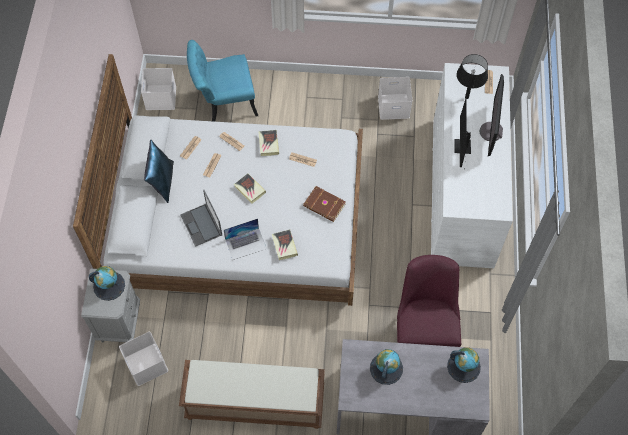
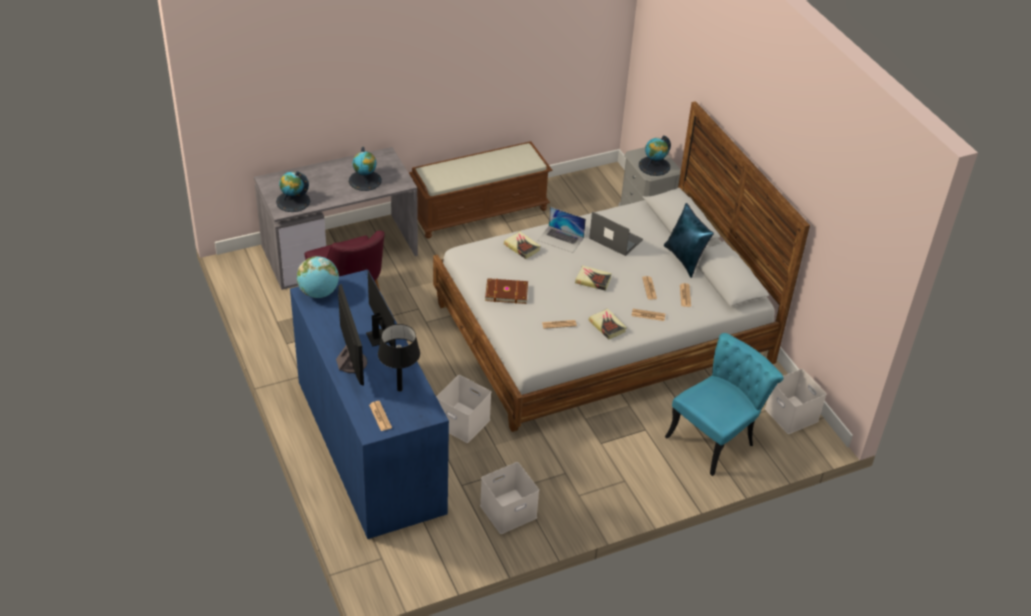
camera: 150 degrees right, 20 degrees down
white storage box [119,332,168,386] -> white storage box moved to [436,375,491,443]
laptop [224,218,267,260] -> laptop turned 105 degrees counterclockwise [537,207,586,253]
white dresser [431,63,513,268] -> blue dresser [290,270,449,539]
none -> globe [297,256,339,298]

